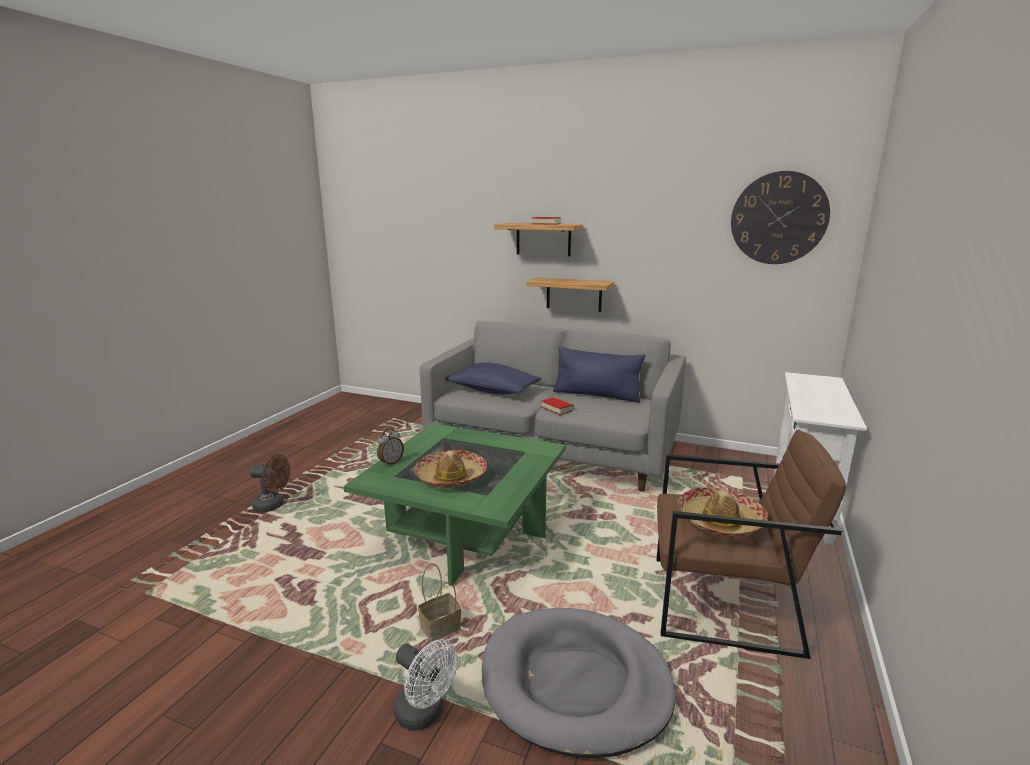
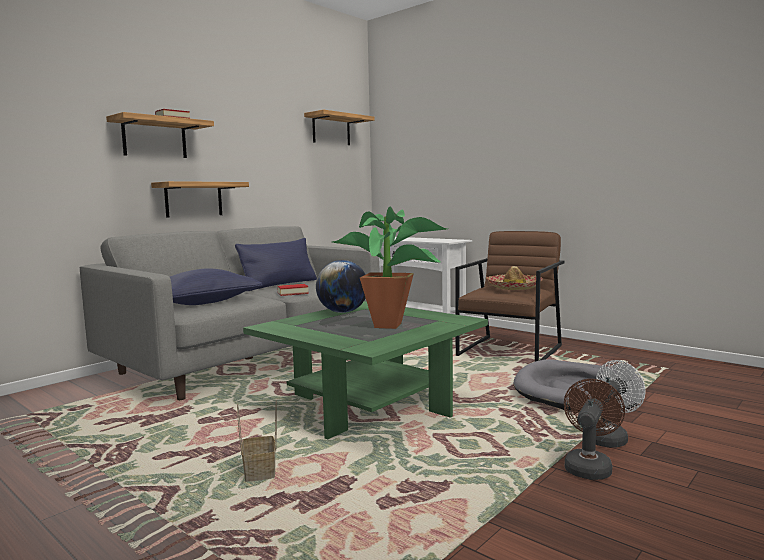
camera: 70 degrees left, 10 degrees down
brown fan [250,454,290,512] -> brown fan moved to [564,379,625,480]
alarm clock [377,428,404,466] -> none
hat [414,450,487,488] -> potted plant [333,207,448,329]
basket [418,563,462,641] -> basket moved to [237,400,277,482]
wall clock [731,171,830,264] -> shelf [304,110,375,145]
none -> globe [316,260,366,313]

